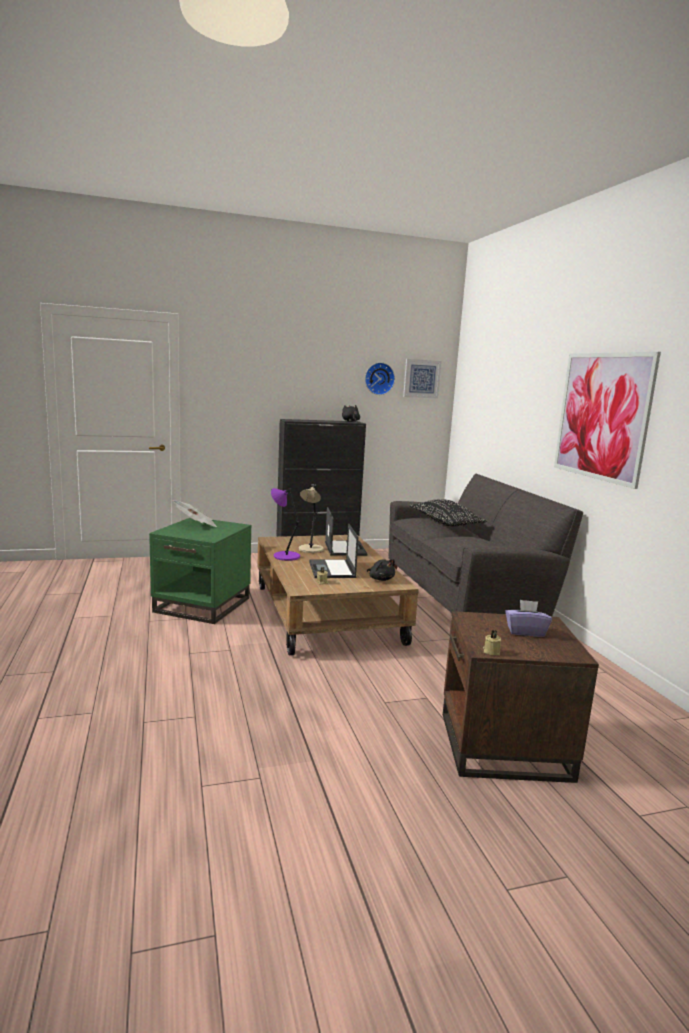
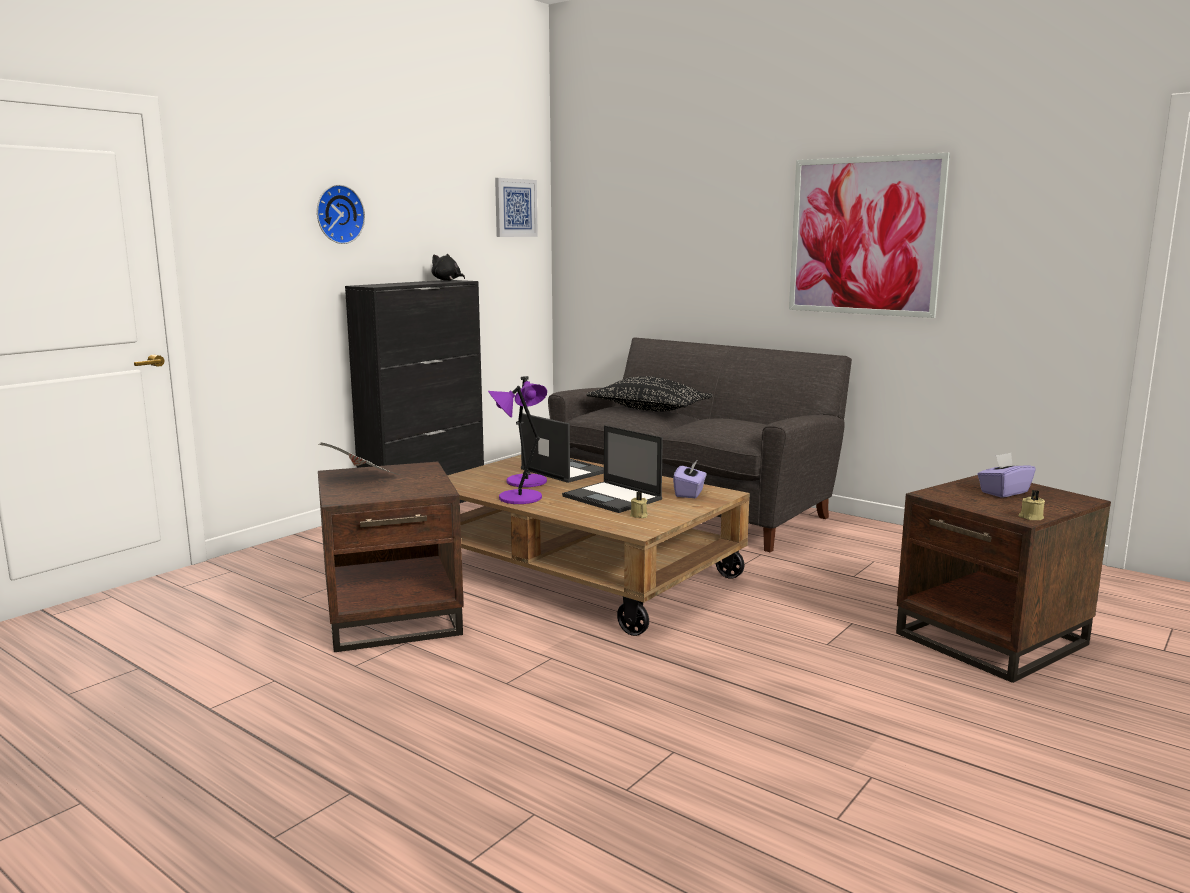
camera: 35 degrees left, 0 degrees up
green side table [149,518,251,624] -> brown side table [318,462,464,652]
beige table lamp [298,484,324,553] -> purple table lamp [506,376,547,487]
wall clock [365,362,395,395] -> wall clock moved to [317,184,365,244]
black plush toy [367,559,395,581] -> purple tissue box [673,461,707,498]

